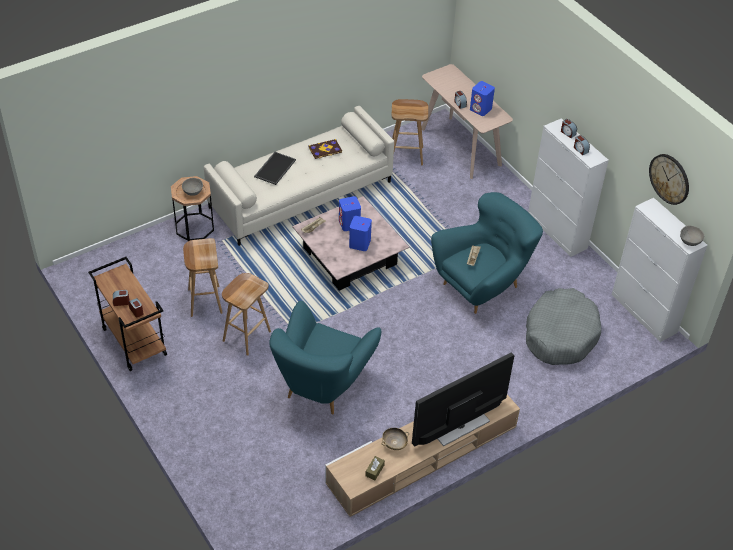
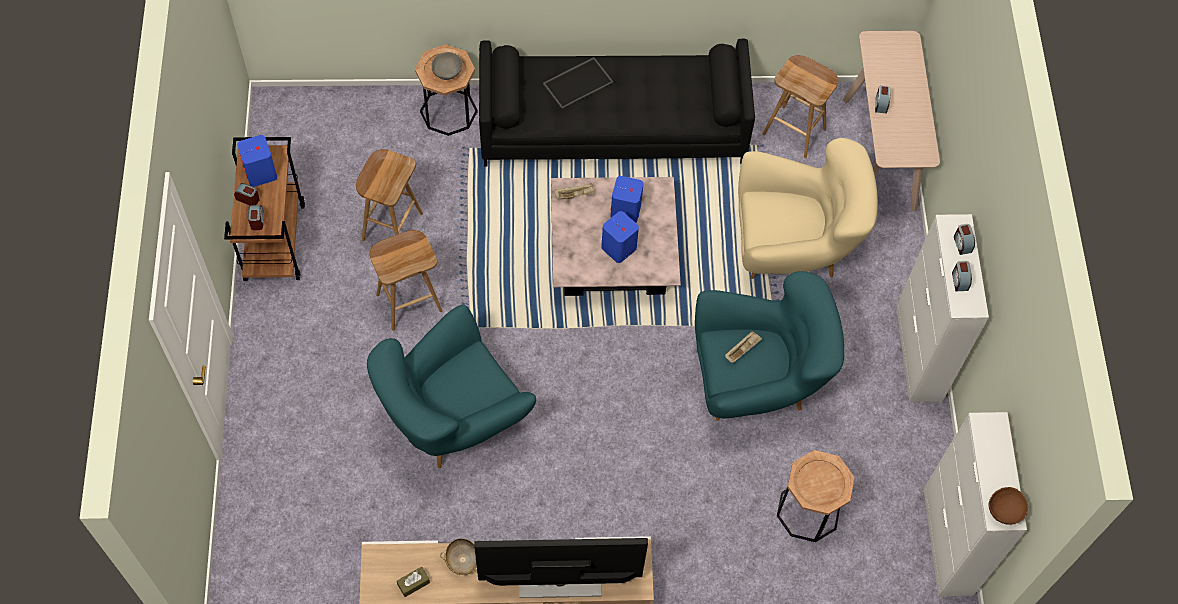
camera: 30 degrees right, 15 degrees up
beige sofa [204,106,394,246] -> black sofa [479,39,755,167]
book [309,139,342,159] -> none
blue speaker [470,81,495,116] -> blue speaker moved to [237,135,277,187]
grey dog bed [526,288,601,365] -> brown side table [777,450,854,542]
wall clock [649,154,689,205] -> none
grey bowl [680,226,704,246] -> brown bowl [989,487,1028,525]
none -> beige armchair [738,138,878,279]

